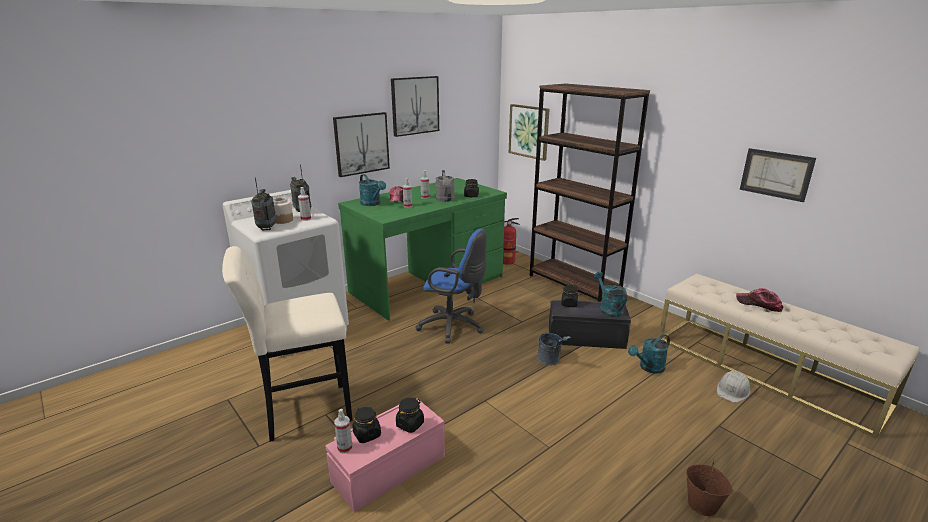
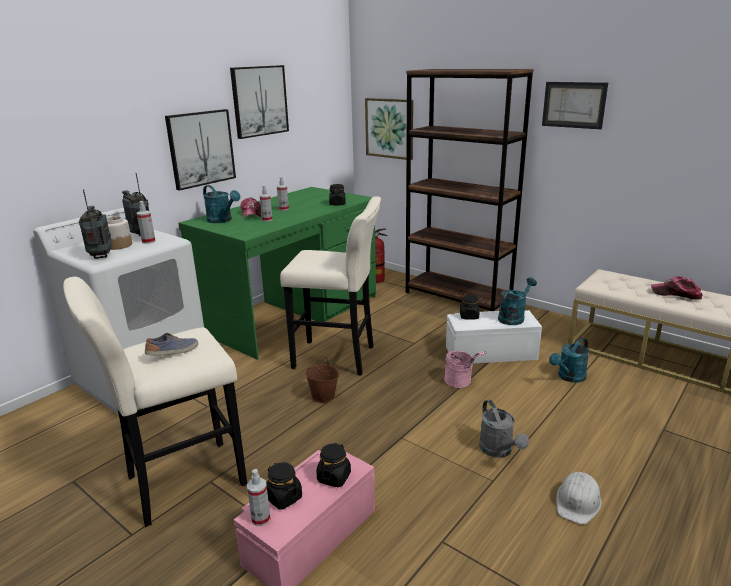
camera: 10 degrees left, 0 degrees up
blue office chair [416,229,487,344] -> beige stool [280,196,381,376]
grey watering can [435,170,455,202] -> grey watering can moved to [479,400,529,458]
grey bucket [537,333,571,365] -> pink bucket [444,351,487,388]
black storage box [549,300,631,349] -> white storage box [446,310,542,363]
turquoise watering can [594,272,627,317] -> turquoise watering can turned 75 degrees clockwise [498,277,537,325]
brown bucket [686,460,733,516] -> brown bucket moved to [305,355,339,403]
white hard hat [717,371,750,403] -> white hard hat moved to [556,472,602,525]
picture [740,148,816,202] -> picture moved to [542,82,608,129]
none -> shoe [145,333,198,356]

